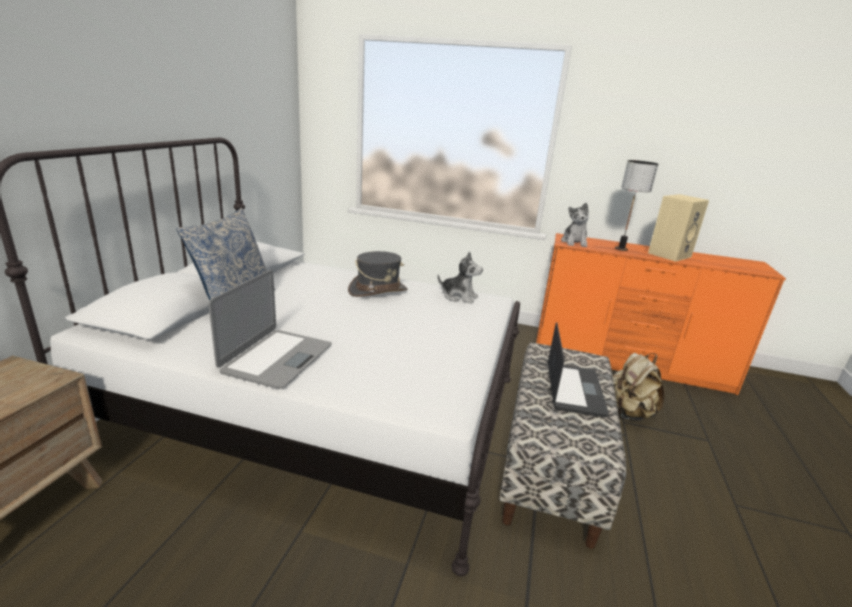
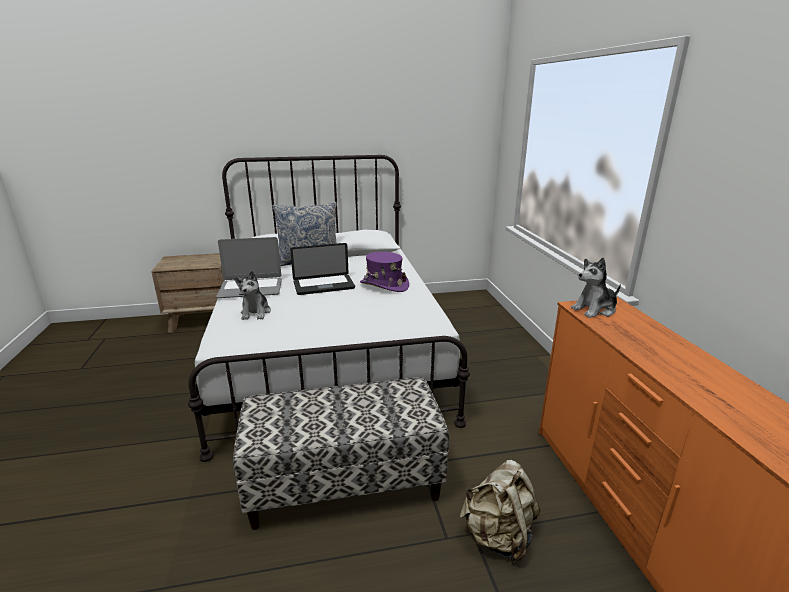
camera: 65 degrees right, 0 degrees up
grey hat [348,251,408,297] -> purple hat [360,252,409,292]
plush toy [437,252,483,304] -> plush toy moved to [234,271,271,320]
laptop [548,322,609,418] -> laptop moved to [290,243,355,295]
table lamp [615,160,658,251] -> none
beige speaker [648,194,709,262] -> none

